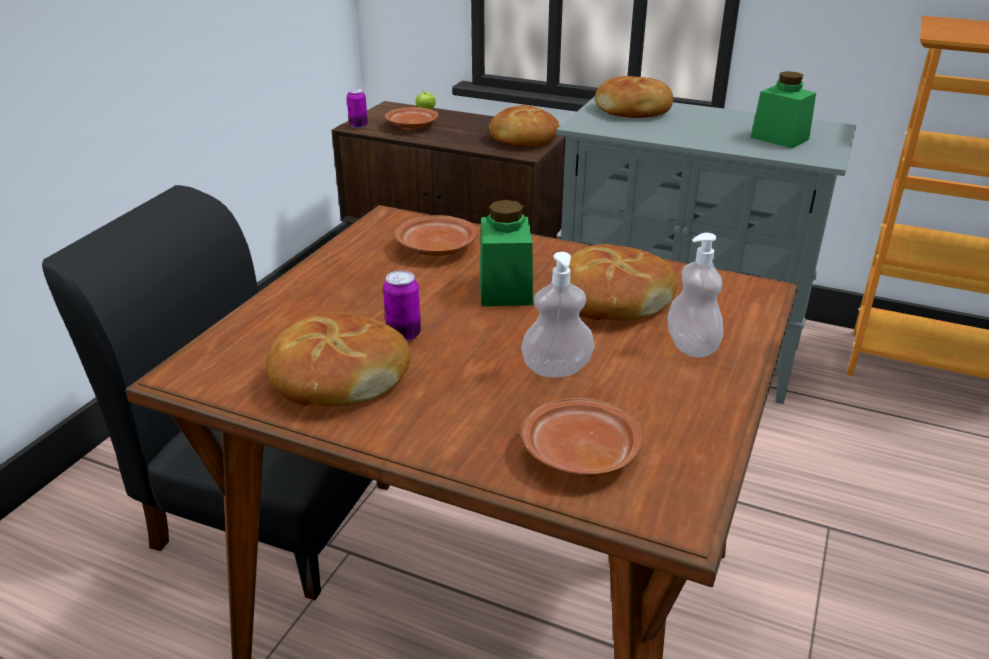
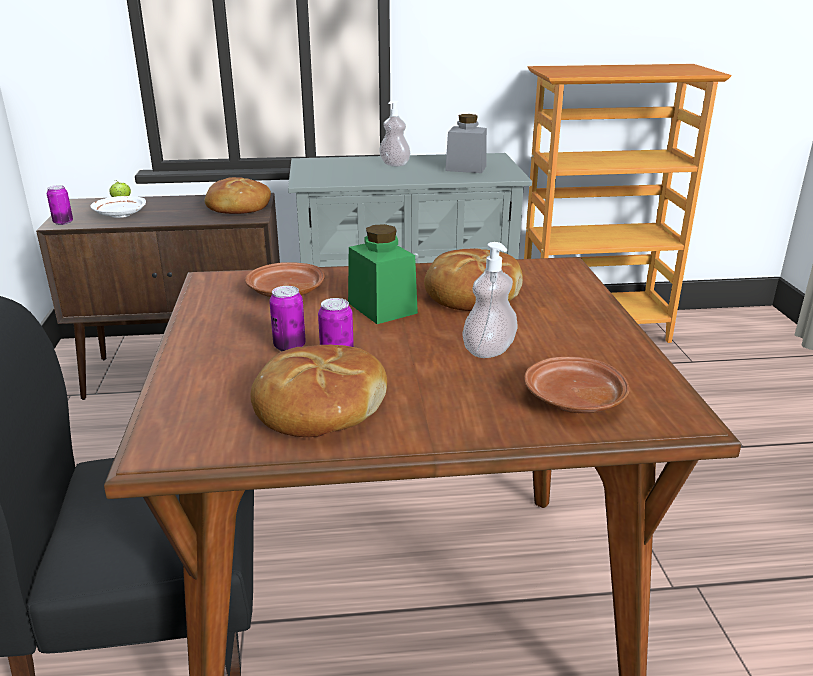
camera: 30 degrees left, 5 degrees down
brown plate [385,107,438,130] -> white plate [90,196,146,218]
bread [595,76,673,118] -> none
soap dispenser [668,233,723,358] -> soap dispenser moved to [379,100,411,167]
green jar [751,71,816,148] -> grey jar [445,114,487,173]
none -> can [269,286,306,351]

